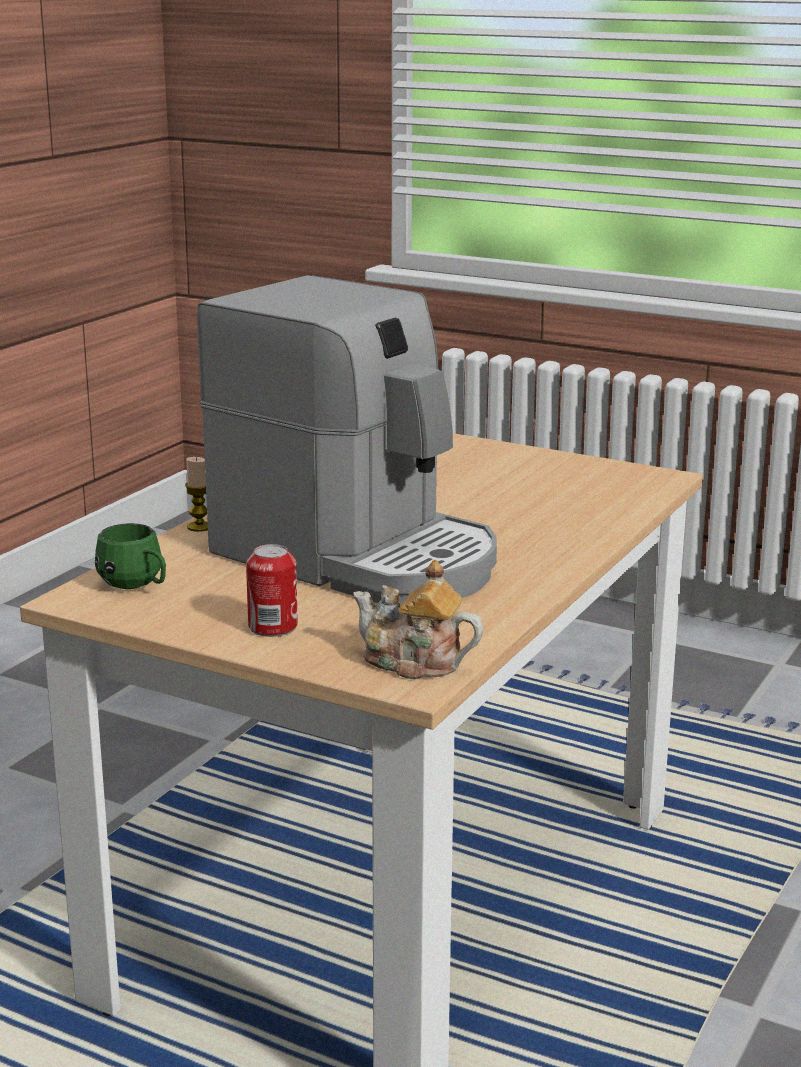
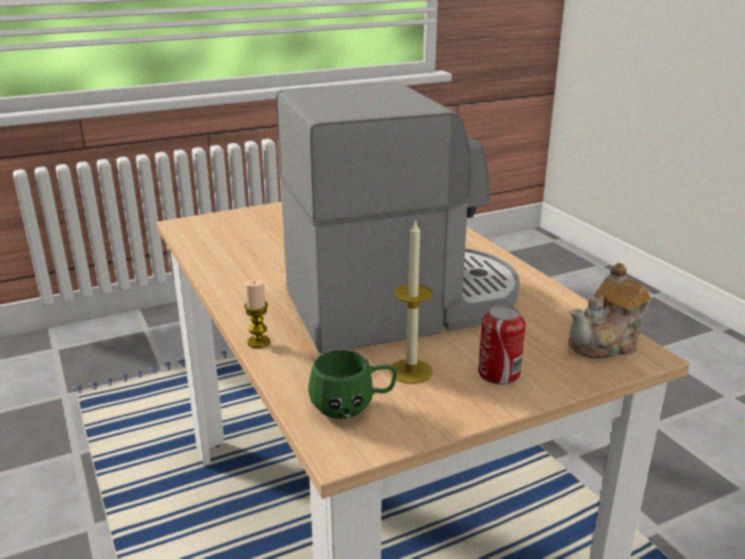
camera: 55 degrees left, 5 degrees up
none -> candle [390,219,433,384]

